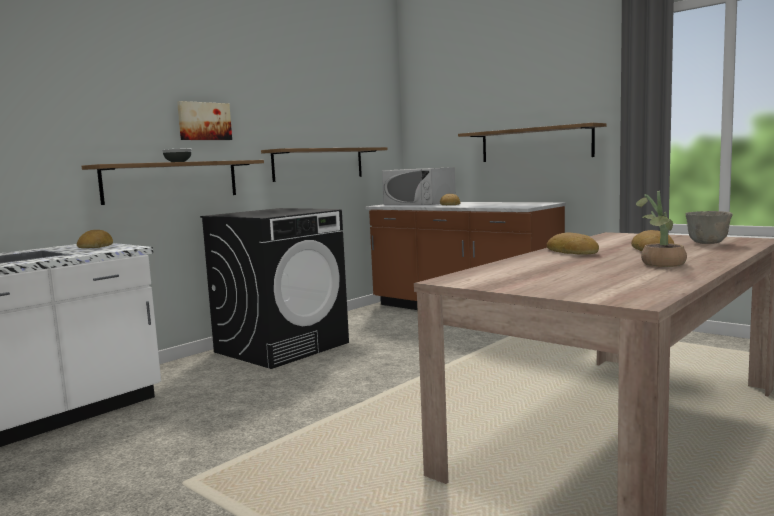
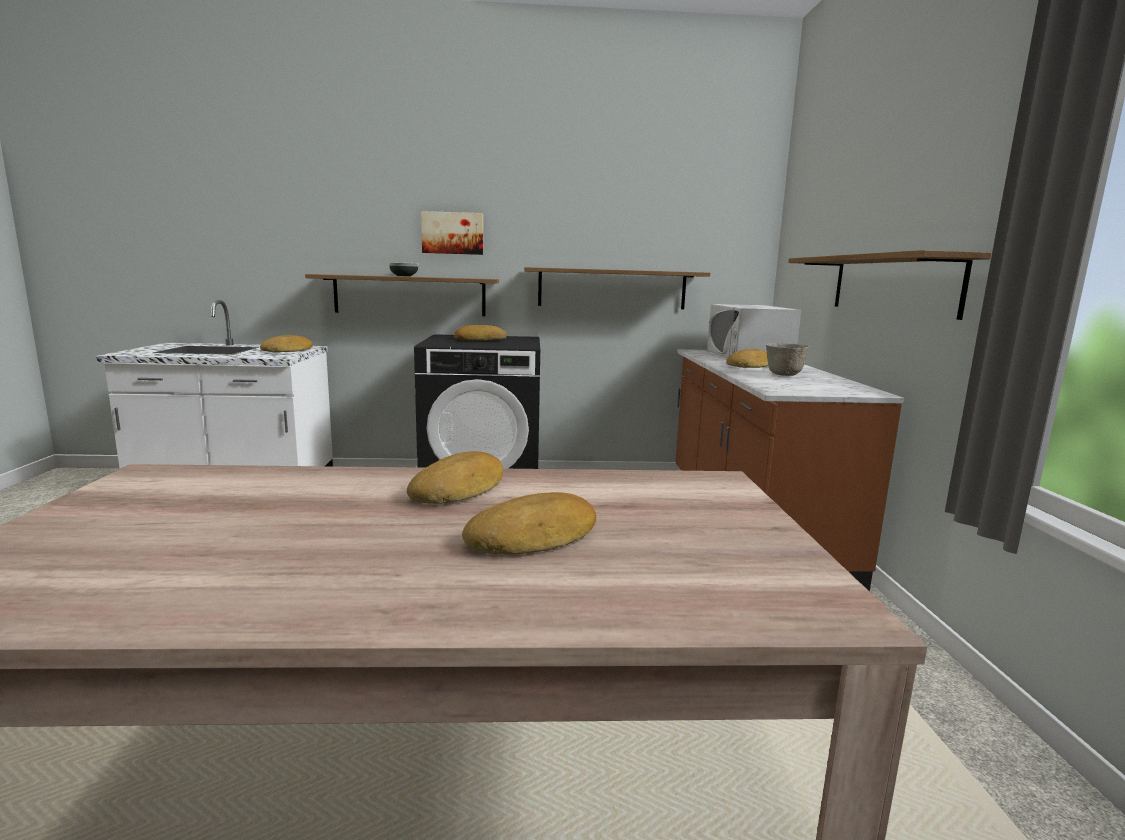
camera: 45 degrees right, 5 degrees up
potted plant [636,191,687,267] -> none
grey bowl [686,211,733,244] -> grey bowl moved to [766,343,809,376]
none -> bread [454,325,507,341]

